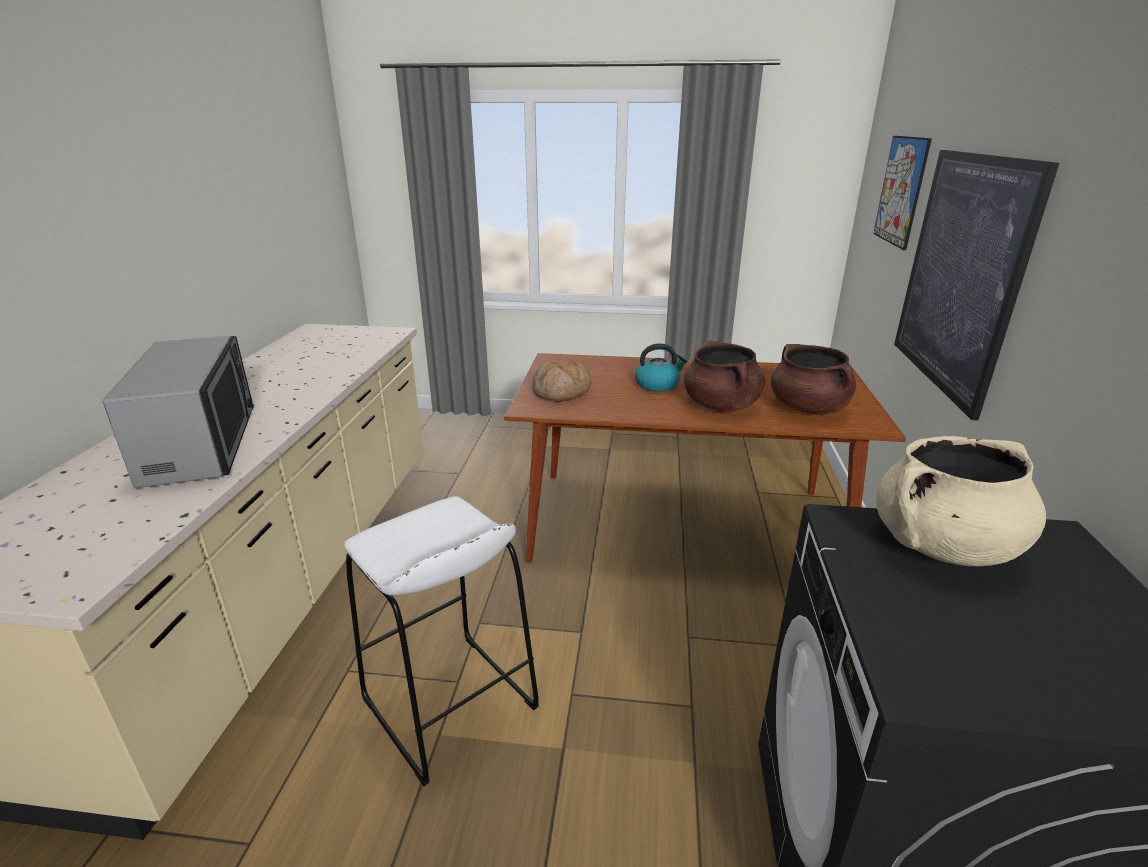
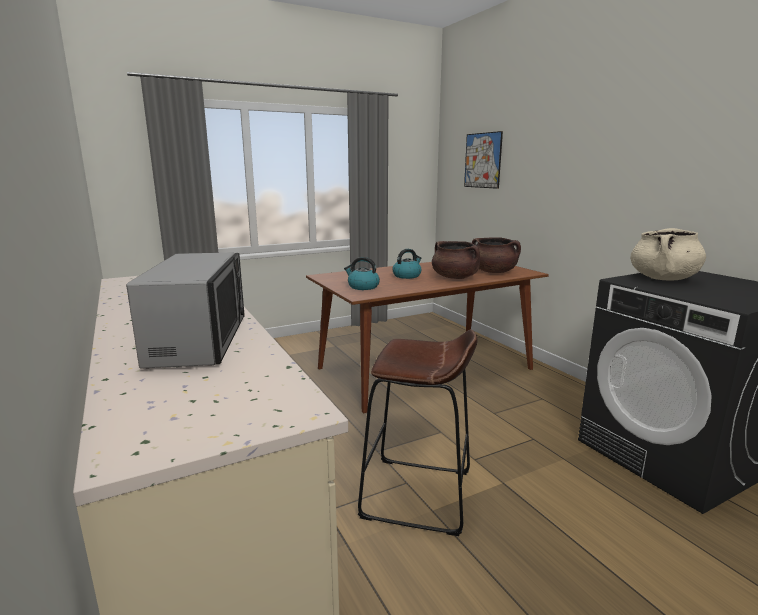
camera: 35 degrees left, 10 degrees down
microwave [103,336,254,488] -> microwave turned 45 degrees clockwise [126,252,245,369]
white stool [344,496,539,787] -> brown stool [358,329,477,536]
bread [532,358,591,402] -> kettle [344,257,380,290]
picture [894,150,1059,420] -> none

